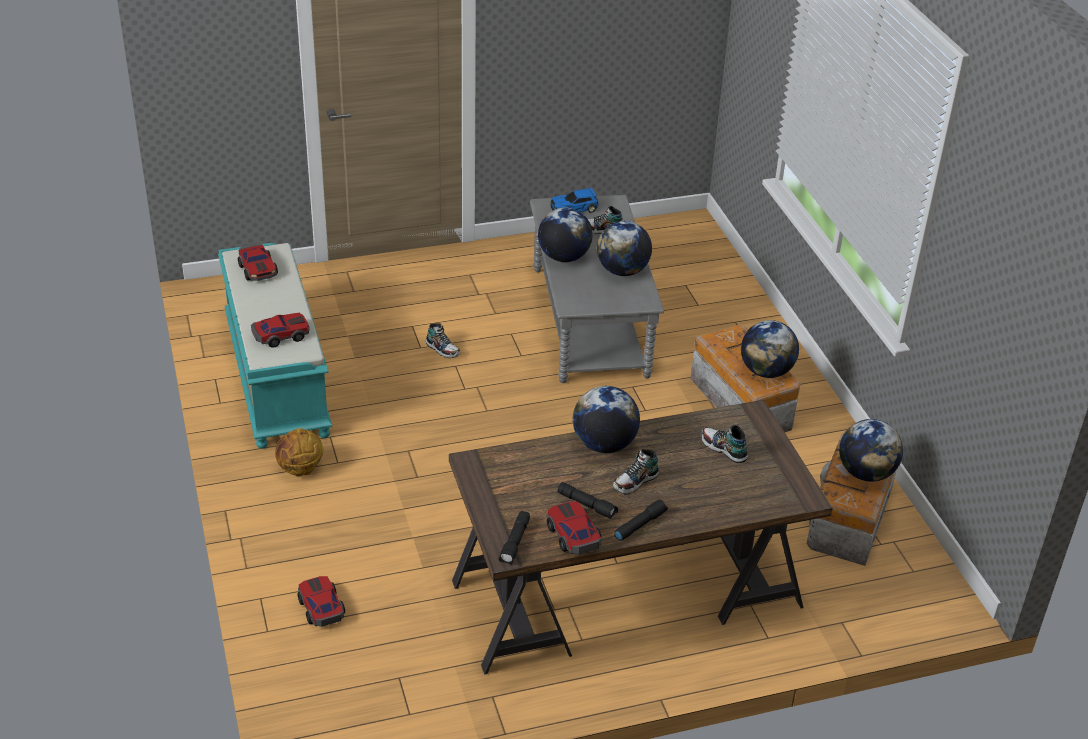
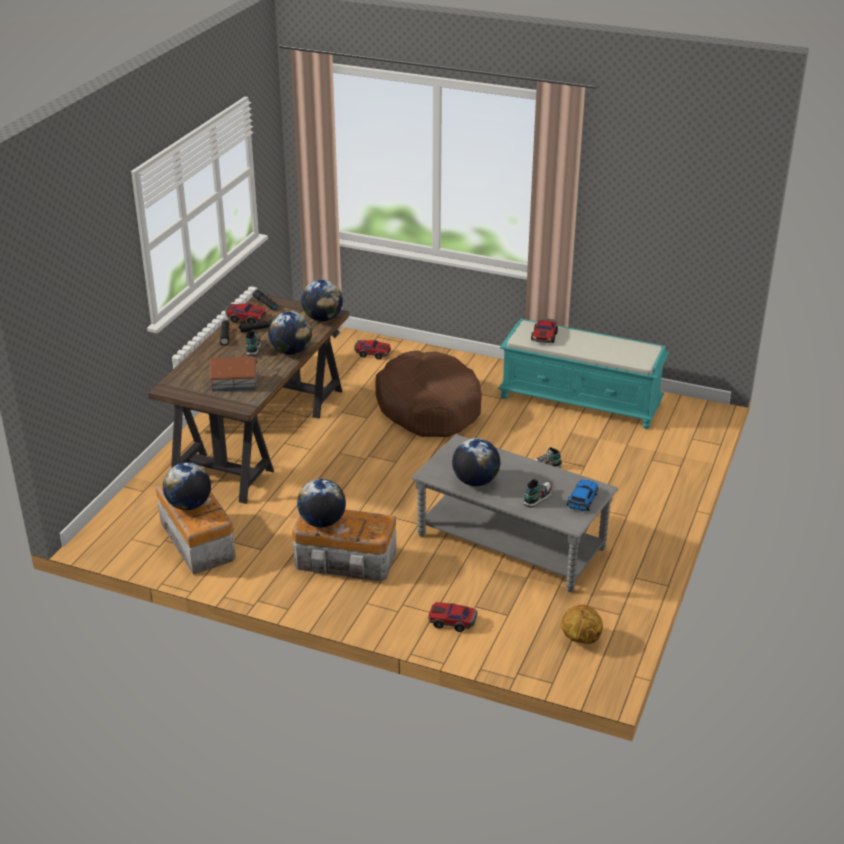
camera: 130 degrees right, 5 degrees down
toy car [238,243,278,281] -> toy car moved to [428,602,477,632]
basketball [275,428,324,476] -> basketball moved to [561,605,603,644]
globe [538,207,593,262] -> globe moved to [301,280,343,321]
shoe [702,425,748,463] -> toy house [209,357,258,391]
none -> brown dog bed [375,350,482,437]

